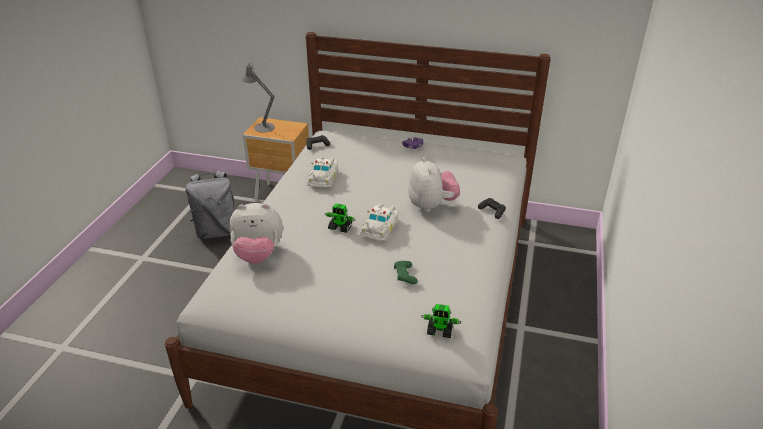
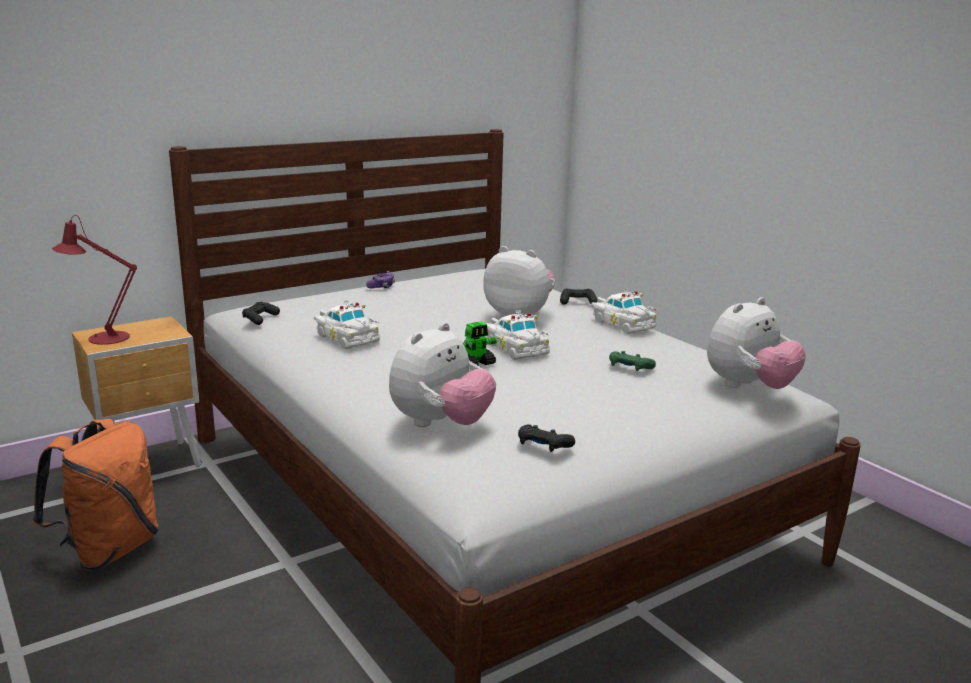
camera: 50 degrees left, 15 degrees down
grey backpack [186,171,234,239] -> orange backpack [32,419,159,571]
grey table lamp [241,62,275,132] -> red table lamp [52,215,137,345]
toy robot [421,304,461,338] -> plush toy [707,297,806,389]
none -> black game controller [518,424,575,452]
none -> white toy car [591,289,658,334]

